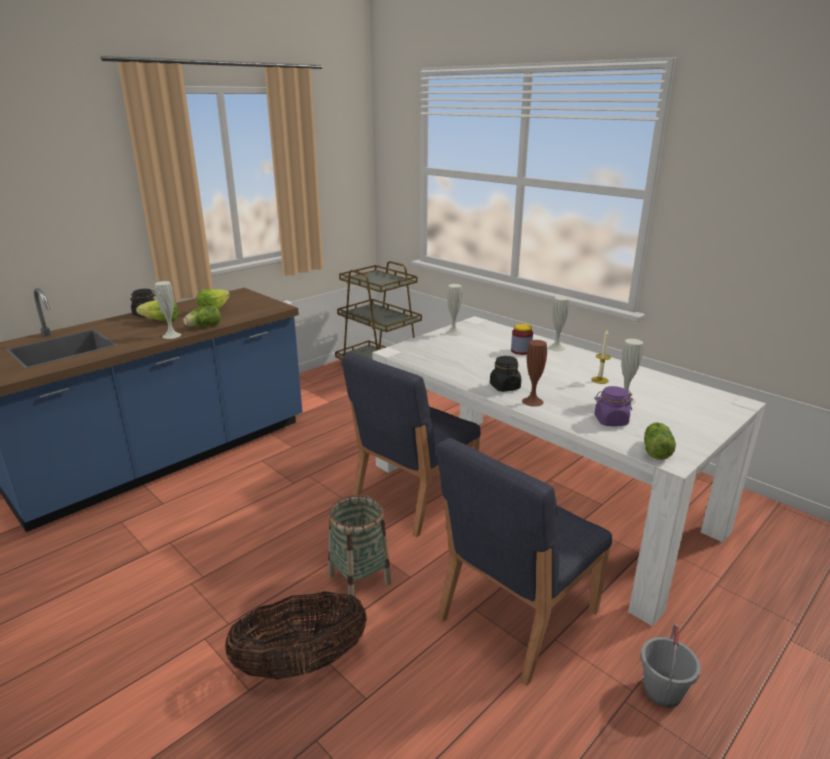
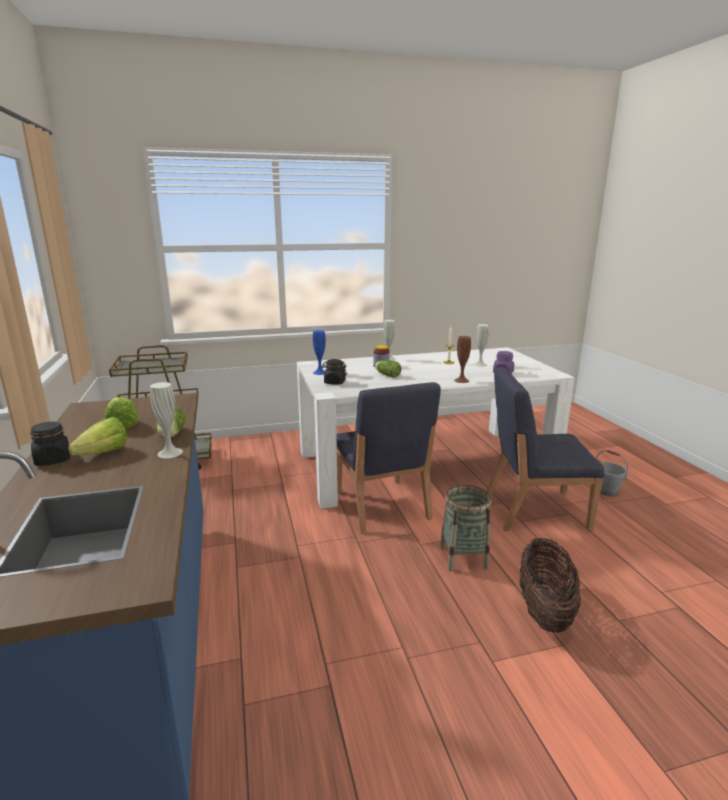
camera: 60 degrees left, 5 degrees down
blue chair [437,438,612,686] -> blue chair turned 105 degrees clockwise [487,367,604,531]
white vase [445,284,462,336] -> blue vase [313,330,326,375]
black jar [490,356,521,392] -> black jar moved to [322,359,347,384]
lettuce [644,422,676,460] -> lettuce moved to [375,360,401,378]

